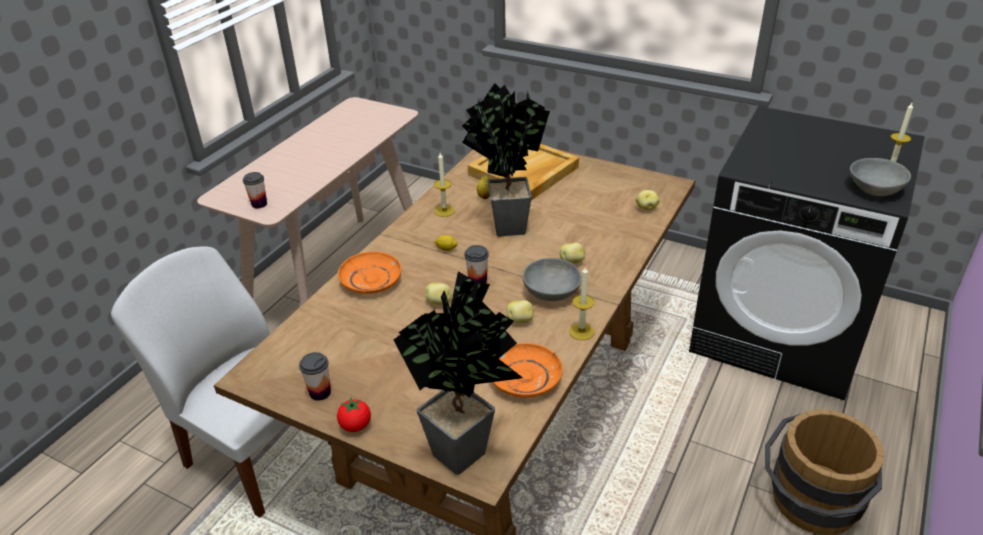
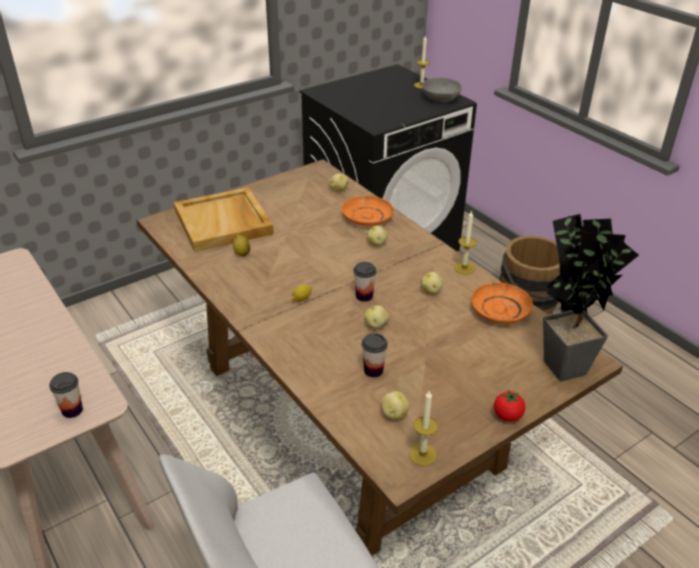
camera: 65 degrees left, 0 degrees up
cup [299,352,331,401] -> cup moved to [362,333,388,377]
orange plate [338,252,402,294] -> orange plate moved to [342,196,394,226]
candle [434,153,455,217] -> candle moved to [409,390,438,466]
potted plant [462,83,550,236] -> none
grey bowl [523,258,582,301] -> none
none -> potato [381,391,409,420]

